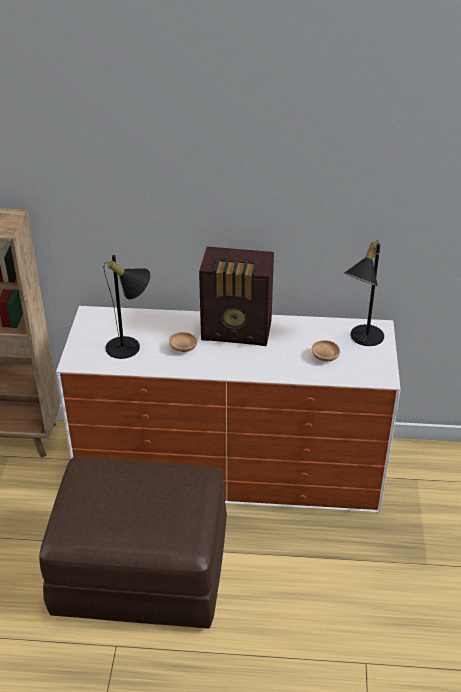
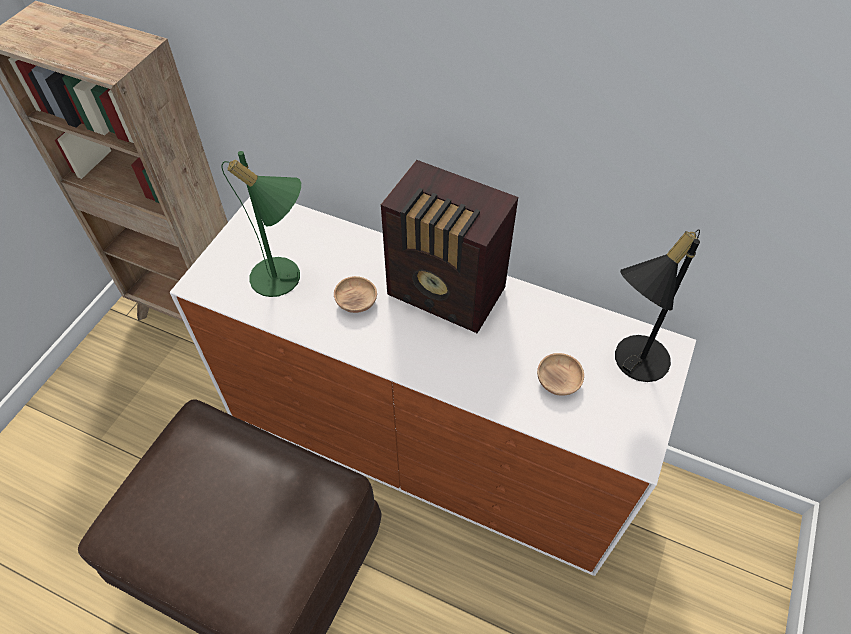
camera: 20 degrees right, 15 degrees up
black table lamp [104,255,150,359] -> green table lamp [222,151,301,297]

